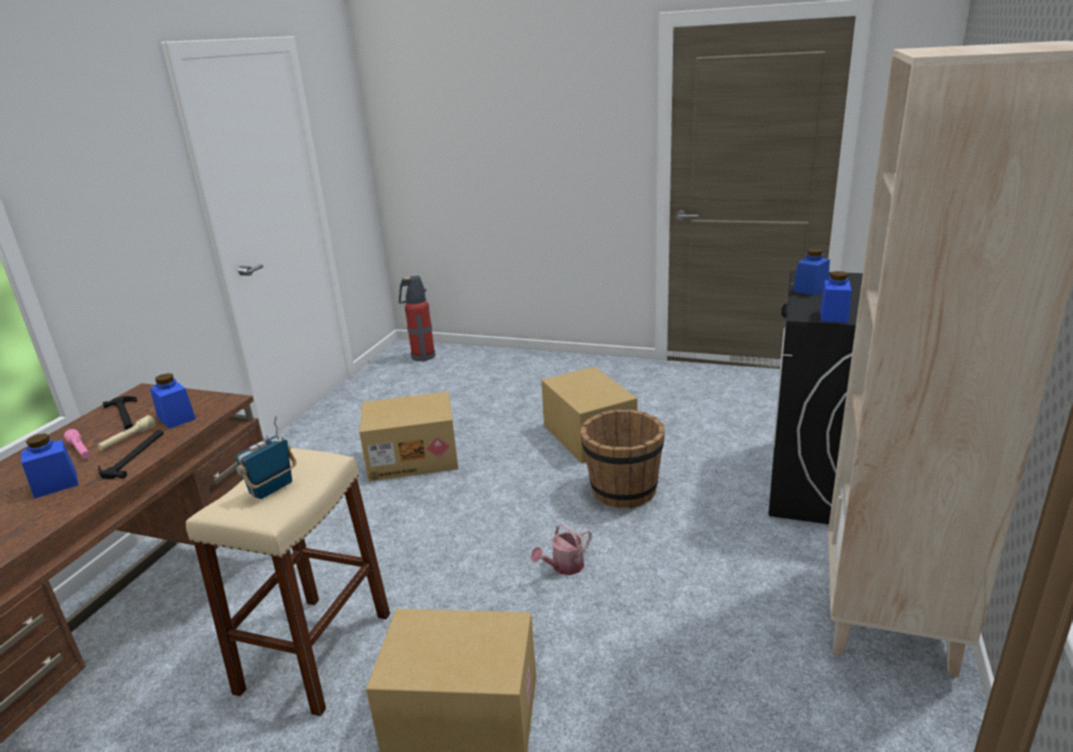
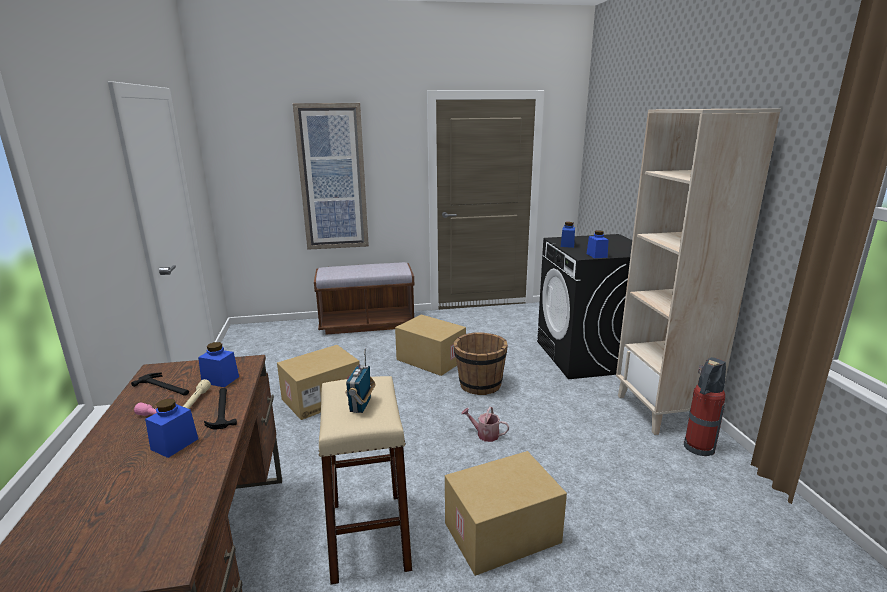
camera: 30 degrees left, 5 degrees down
fire extinguisher [399,276,436,362] -> fire extinguisher moved to [684,357,726,456]
watering can [531,524,592,575] -> watering can turned 90 degrees clockwise [461,407,509,442]
none -> picture [293,103,369,250]
none -> brown bench [314,262,414,335]

